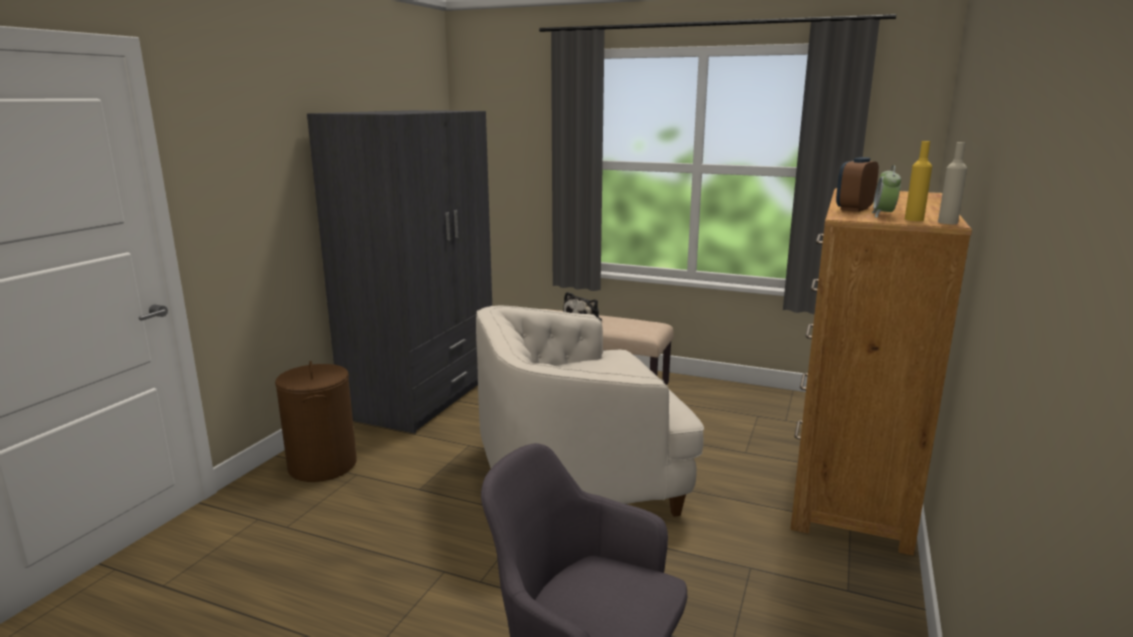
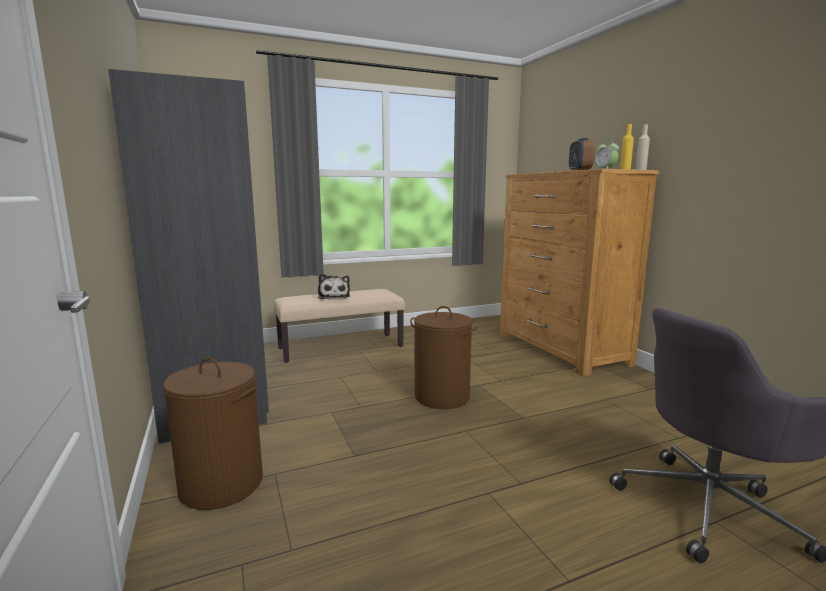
camera: 45 degrees left, 5 degrees down
white armchair [476,305,704,517] -> brown laundry basket [410,306,477,409]

